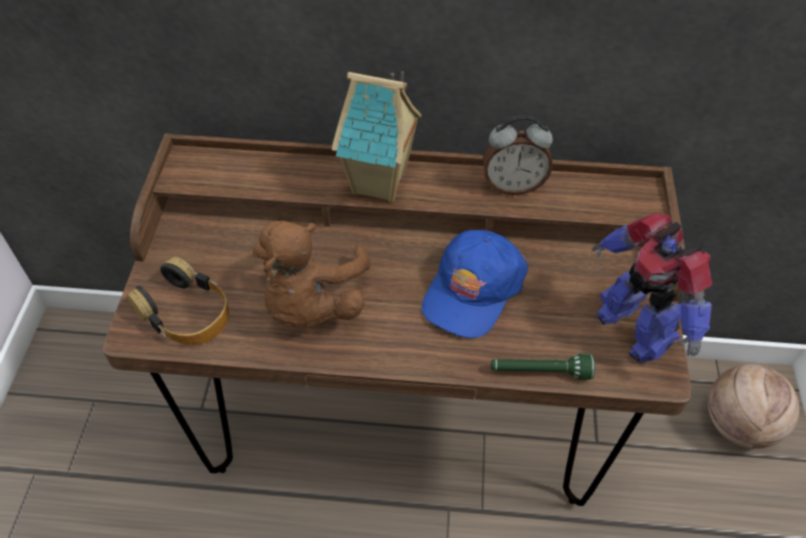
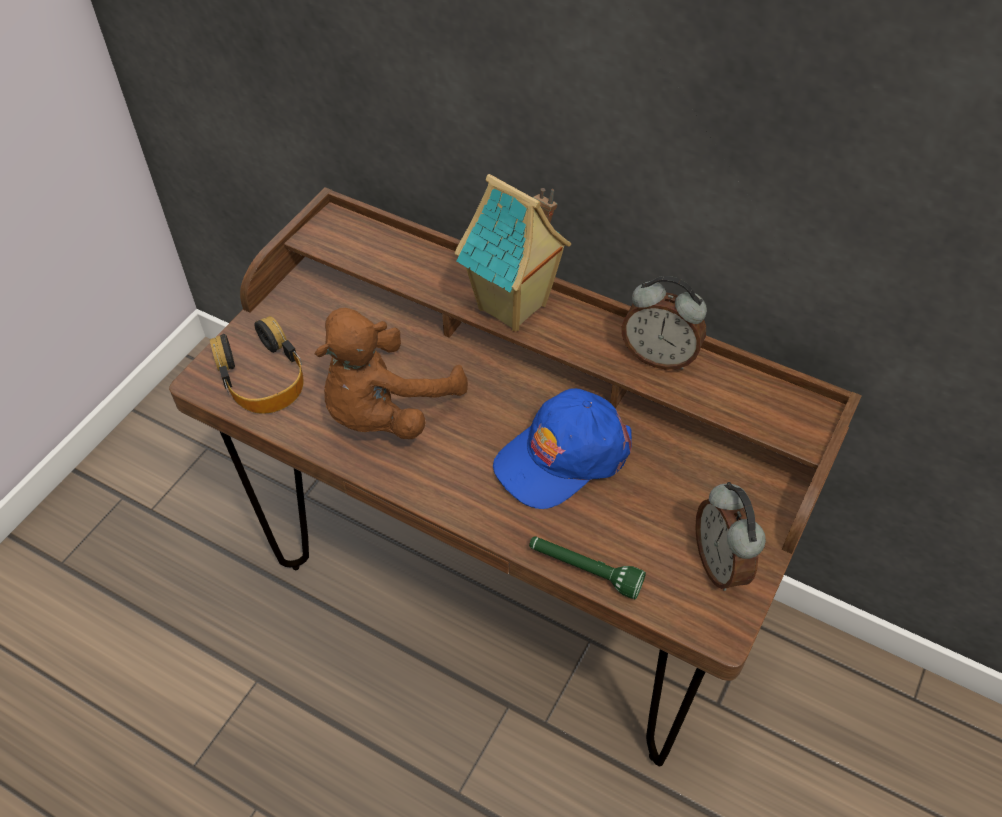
camera: 25 degrees right, 0 degrees up
toy robot [592,213,713,363] -> alarm clock [695,482,766,591]
basketball [708,364,799,449] -> none

